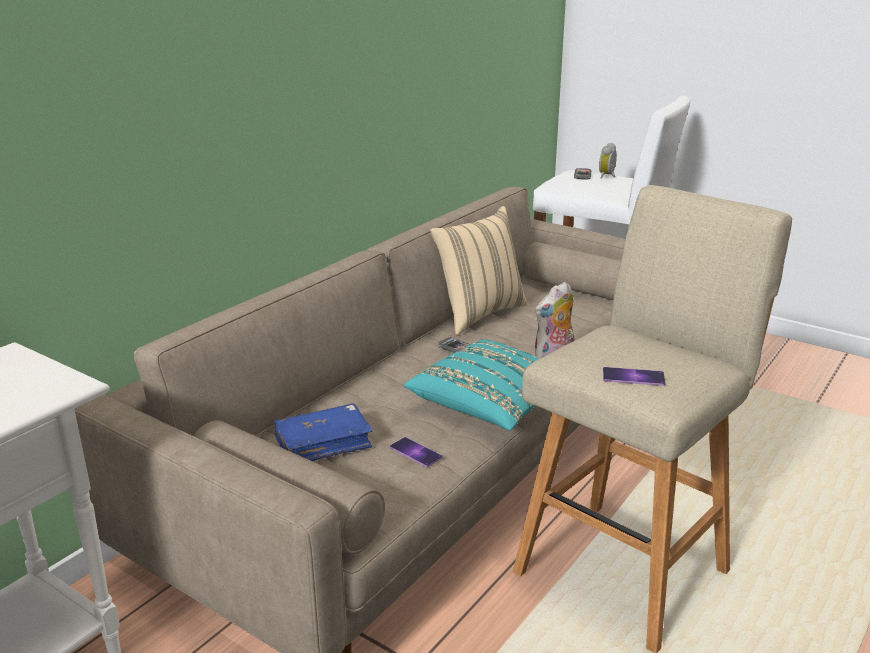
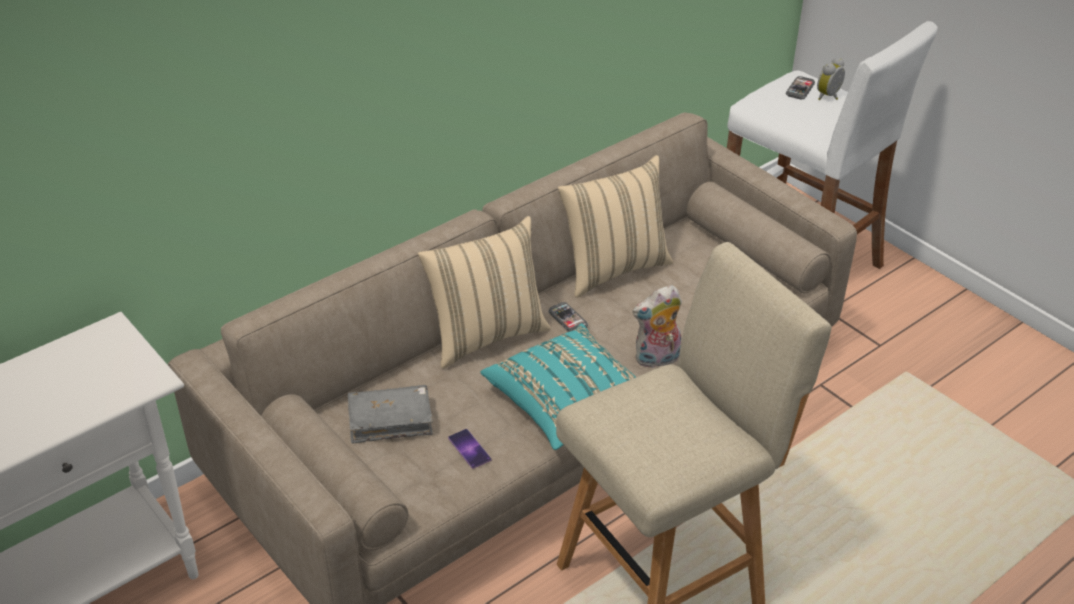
camera: 15 degrees right, 15 degrees up
blue book [274,404,373,461] -> grey book [348,385,433,444]
phone [603,367,666,386] -> none
none -> beige pillow [418,216,551,369]

